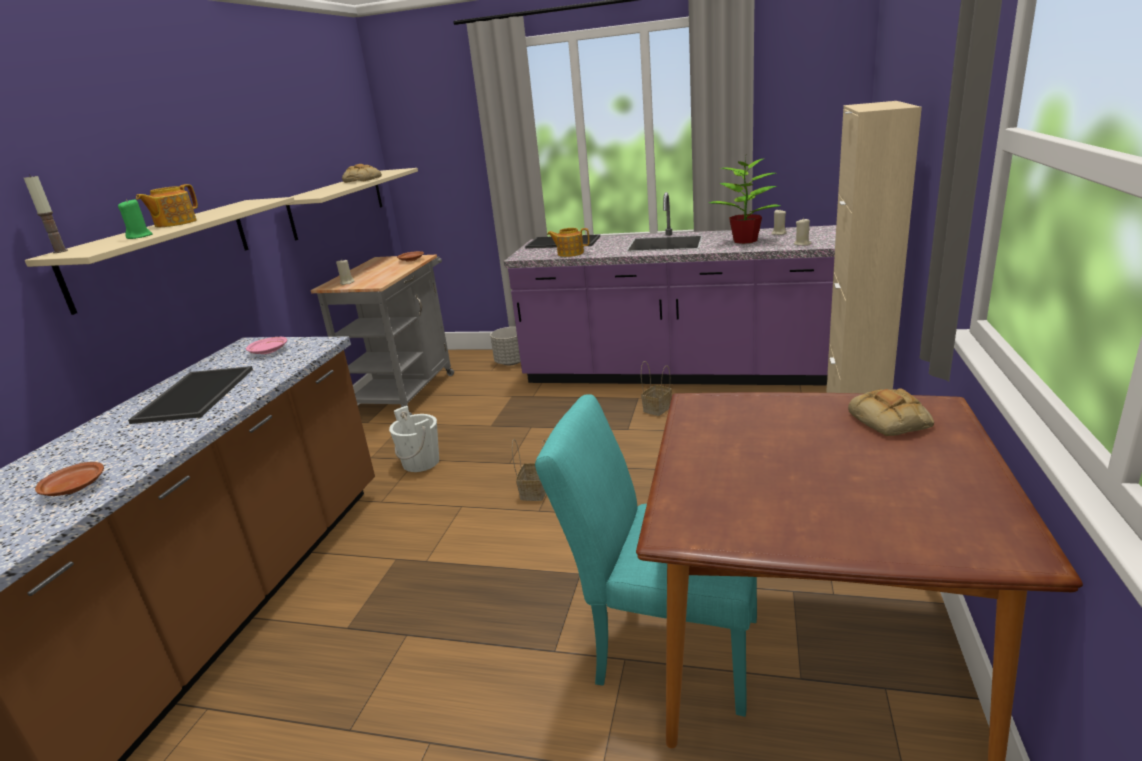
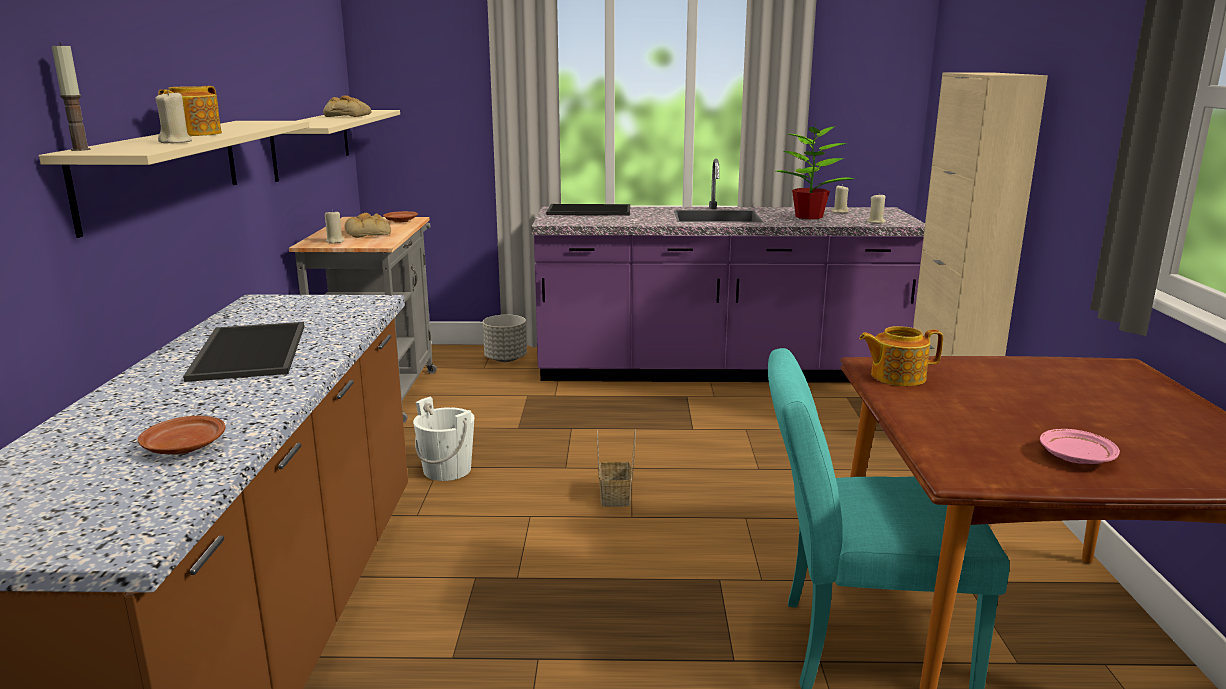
camera: 15 degrees left, 5 degrees down
green candle [118,198,153,239] -> beige candle [156,90,192,143]
pink plate [246,337,287,354] -> pink plate moved to [1040,429,1120,464]
teapot [547,228,590,257] -> teapot moved to [859,326,943,386]
basket [641,361,672,416] -> none
bread [848,389,934,436] -> bread moved to [345,213,391,238]

